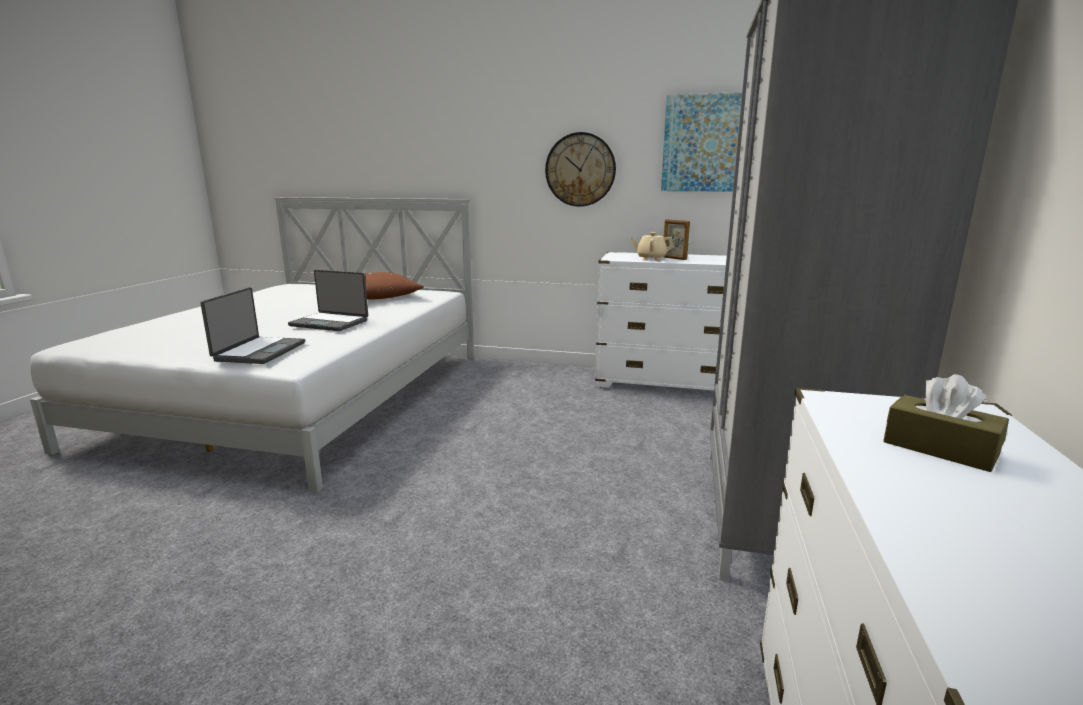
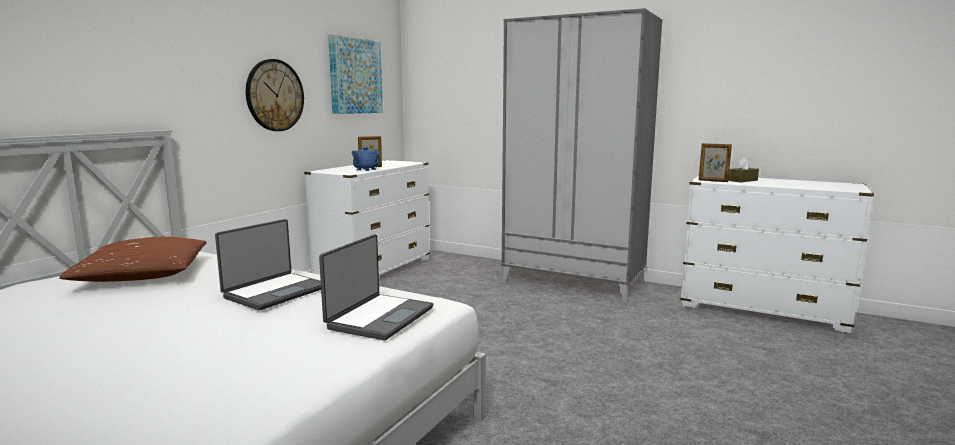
camera: 75 degrees left, 5 degrees down
laptop [200,287,305,364] -> laptop turned 90 degrees clockwise [319,234,433,340]
beige teapot [631,232,674,261] -> blue teapot [352,147,380,171]
none -> picture frame [699,143,732,182]

